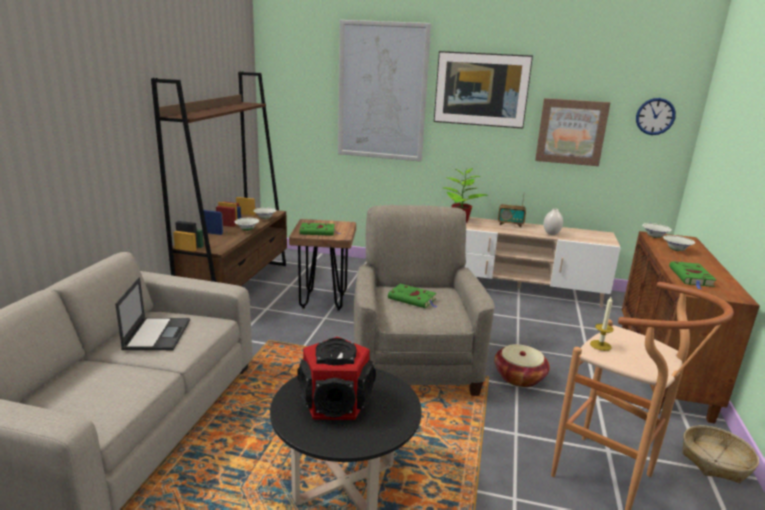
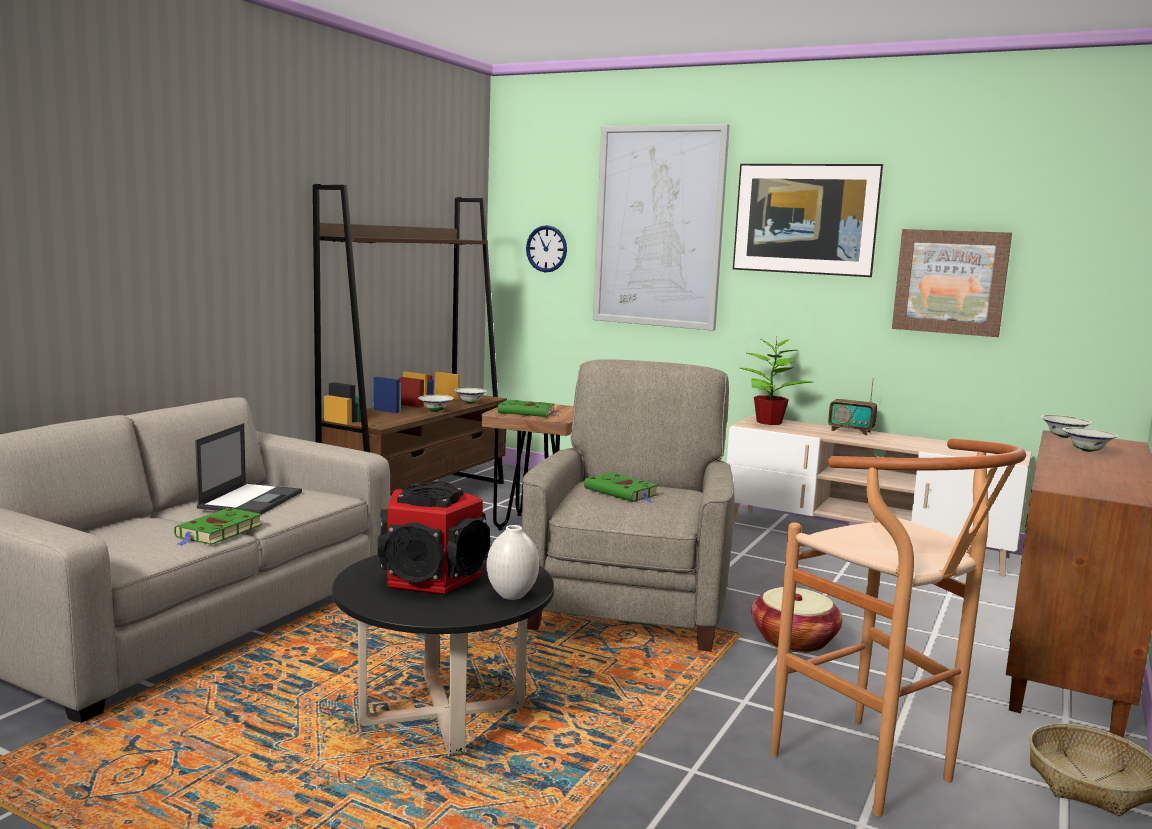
camera: 15 degrees right, 10 degrees down
white vase [544,209,563,235] -> white vase moved to [487,525,539,600]
candle [590,297,614,351] -> none
wall clock [636,98,676,135] -> wall clock moved to [526,225,567,272]
green book [669,261,717,289] -> green book moved to [174,508,262,546]

